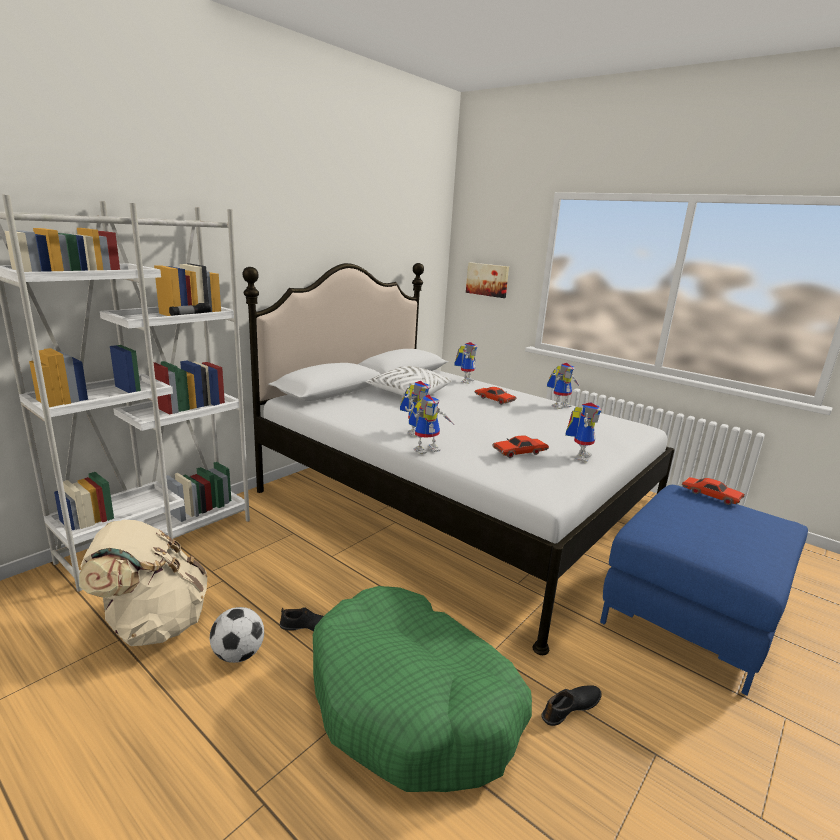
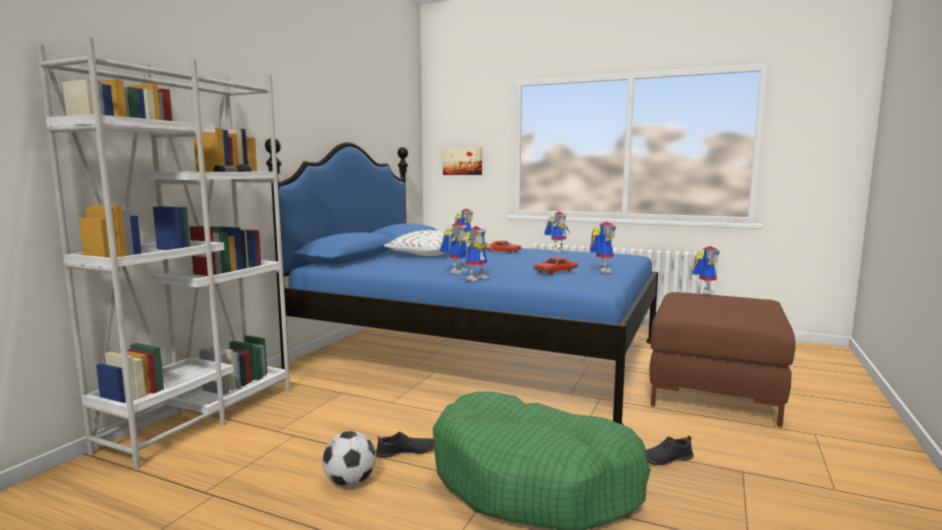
camera: 15 degrees left, 10 degrees down
beige backpack [79,520,208,646] -> none
white bed [243,263,675,655] -> blue bed [265,138,658,425]
black shoe [541,685,602,726] -> black shoe turned 150 degrees counterclockwise [646,435,694,465]
blue ottoman [600,485,808,696] -> brown ottoman [650,292,796,427]
red toy car [682,477,745,505] -> toy robot [692,246,720,295]

